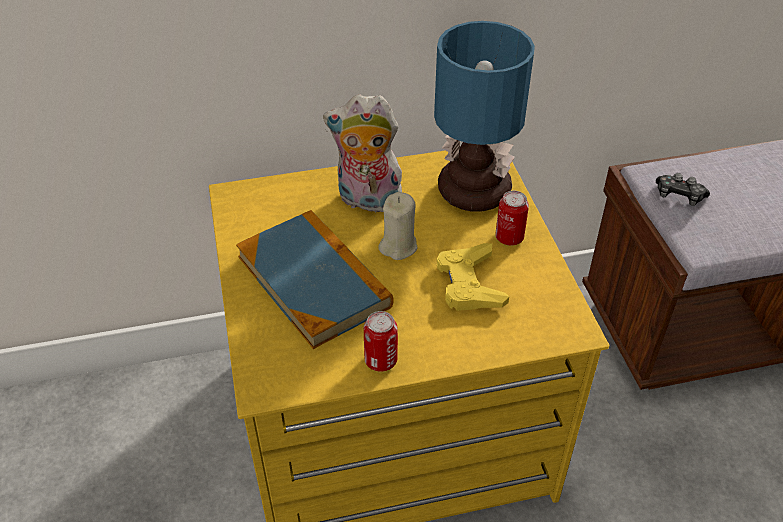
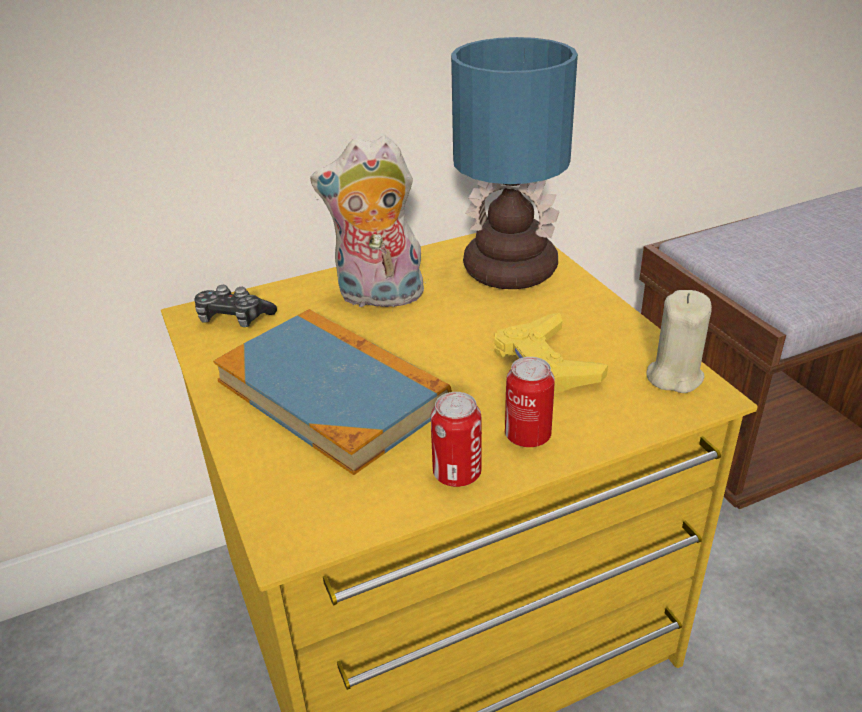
camera: 10 degrees left, 10 degrees down
beige candle [378,192,417,260] -> beige candle moved to [647,290,712,393]
can [495,191,529,245] -> can moved to [505,357,555,447]
game controller [656,173,710,206] -> game controller moved to [194,285,277,327]

